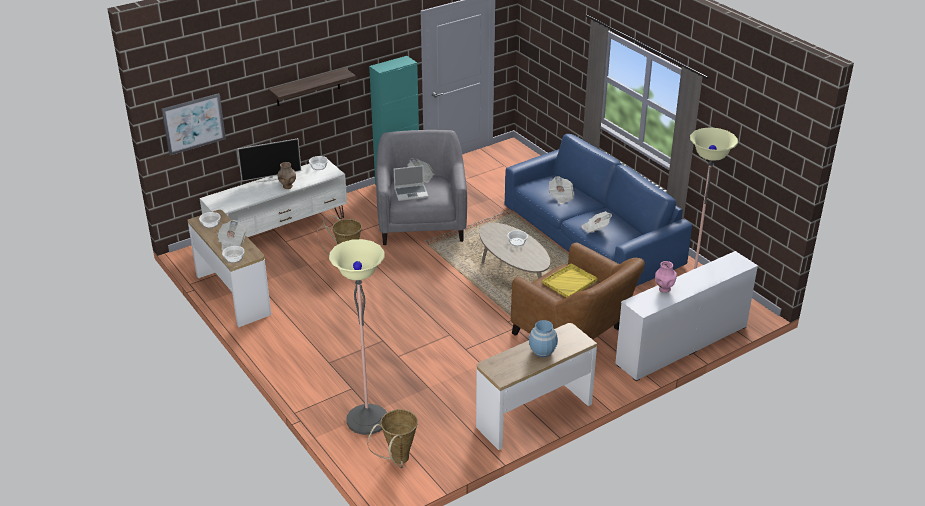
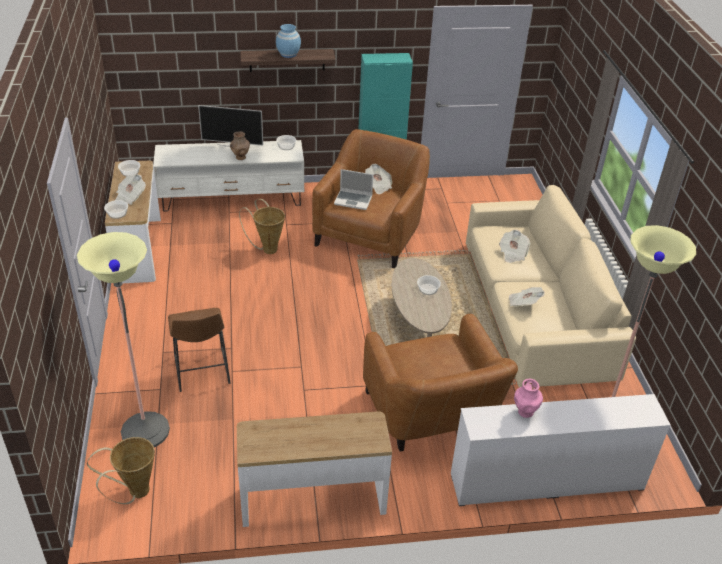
camera: 25 degrees right, 5 degrees up
picture [161,93,226,155] -> none
grey armchair [376,130,467,245] -> brown armchair [312,129,430,268]
blue sofa [505,134,692,286] -> beige sofa [466,185,636,387]
blue vase [529,320,558,357] -> blue vase moved to [276,24,301,58]
yellow tray [542,263,597,298] -> none
none -> brown stool [168,308,231,392]

